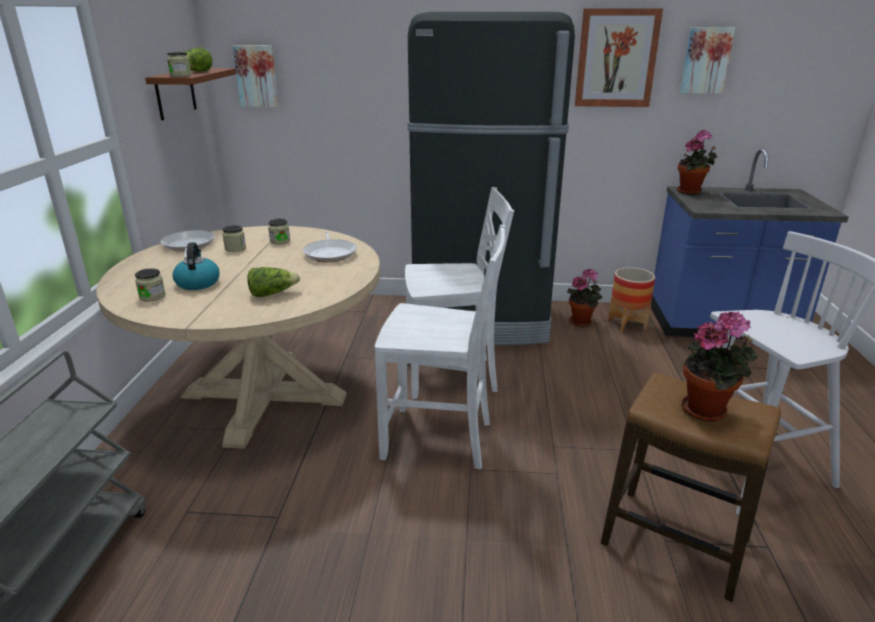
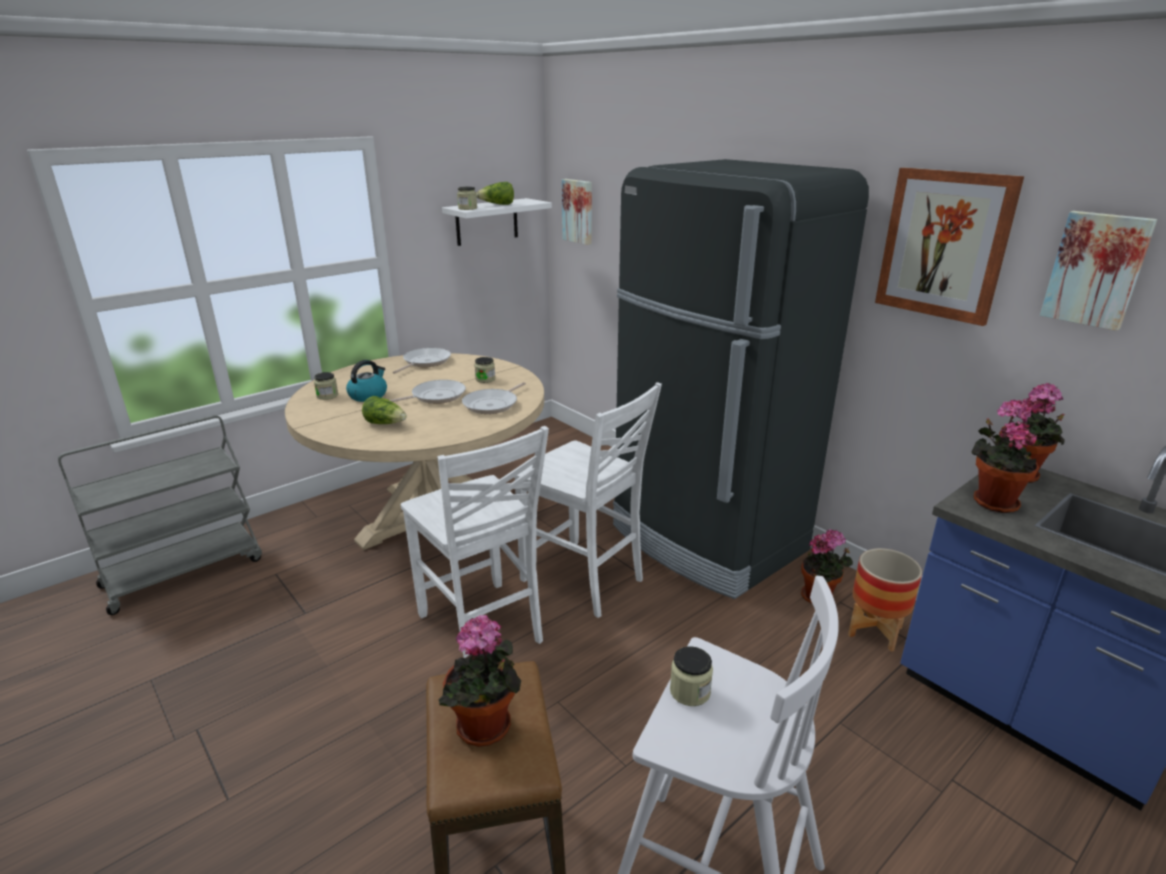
camera: 45 degrees right, 0 degrees up
brown shelf [145,68,237,120] -> white shelf [442,198,552,246]
jar [222,225,246,252] -> jar moved to [670,646,713,706]
none -> frying pan [390,380,466,404]
none -> potted plant [972,400,1039,513]

